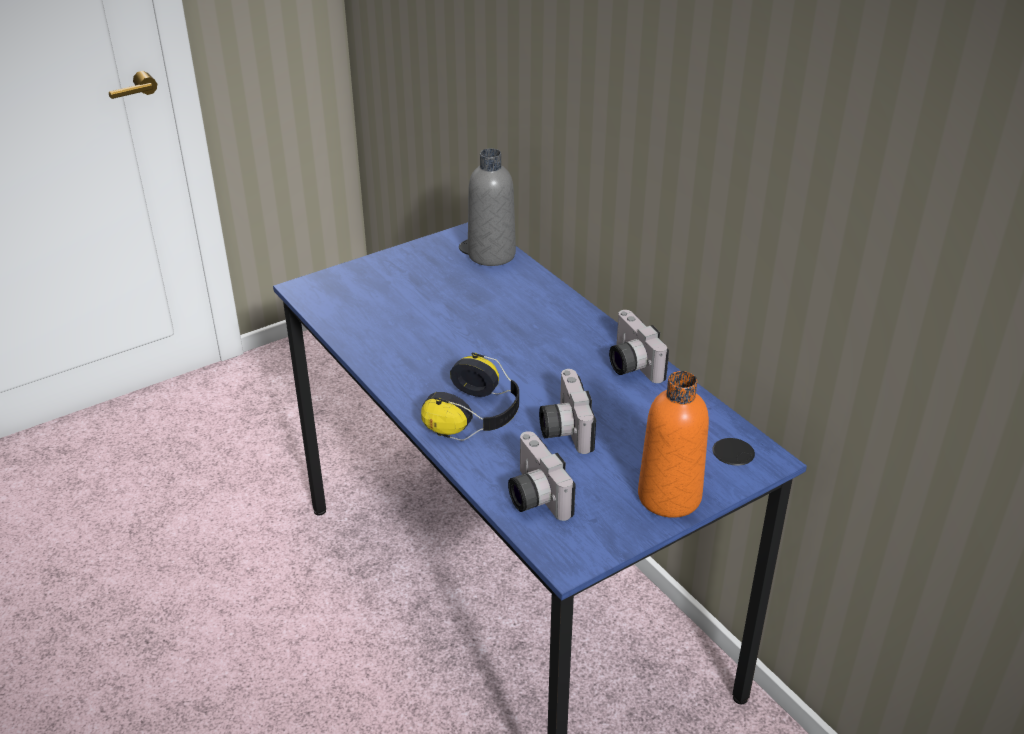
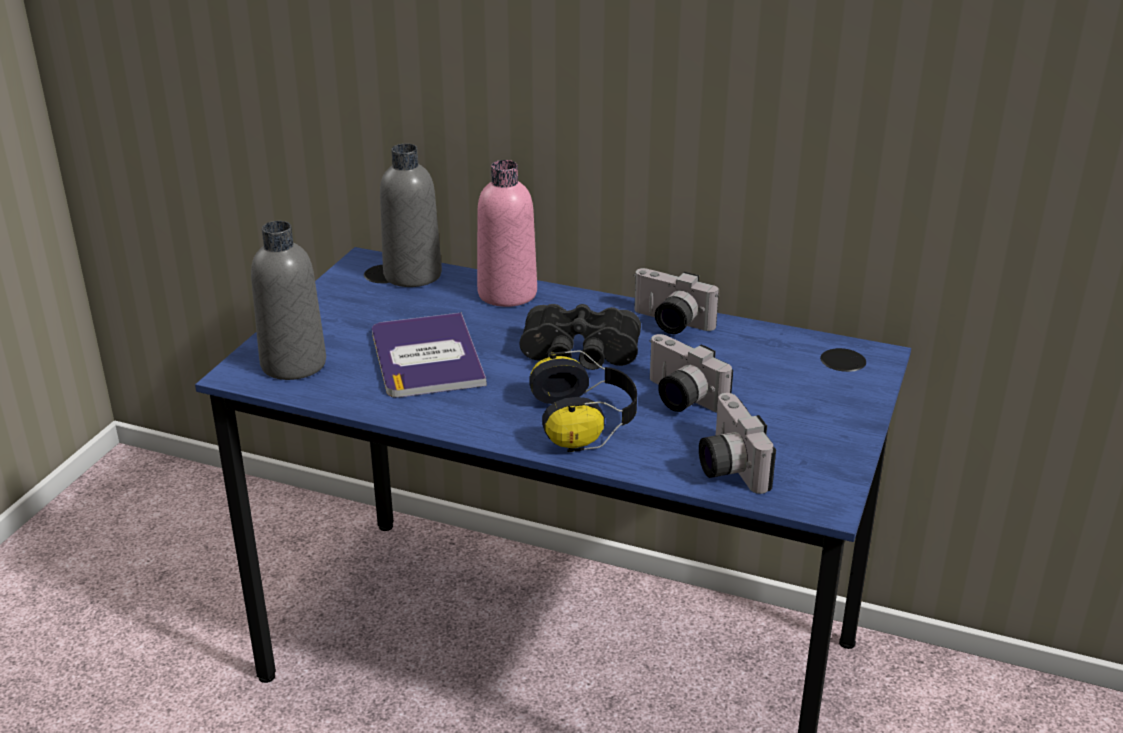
camera: 35 degrees left, 5 degrees down
camera [508,431,576,521] -> camera turned 45 degrees clockwise [699,393,776,494]
orange bottle [638,371,709,518] -> none
none -> grey bottle [251,221,326,380]
none -> book [372,312,487,398]
none -> pink bottle [477,160,537,307]
none -> black binoculars [519,304,641,370]

